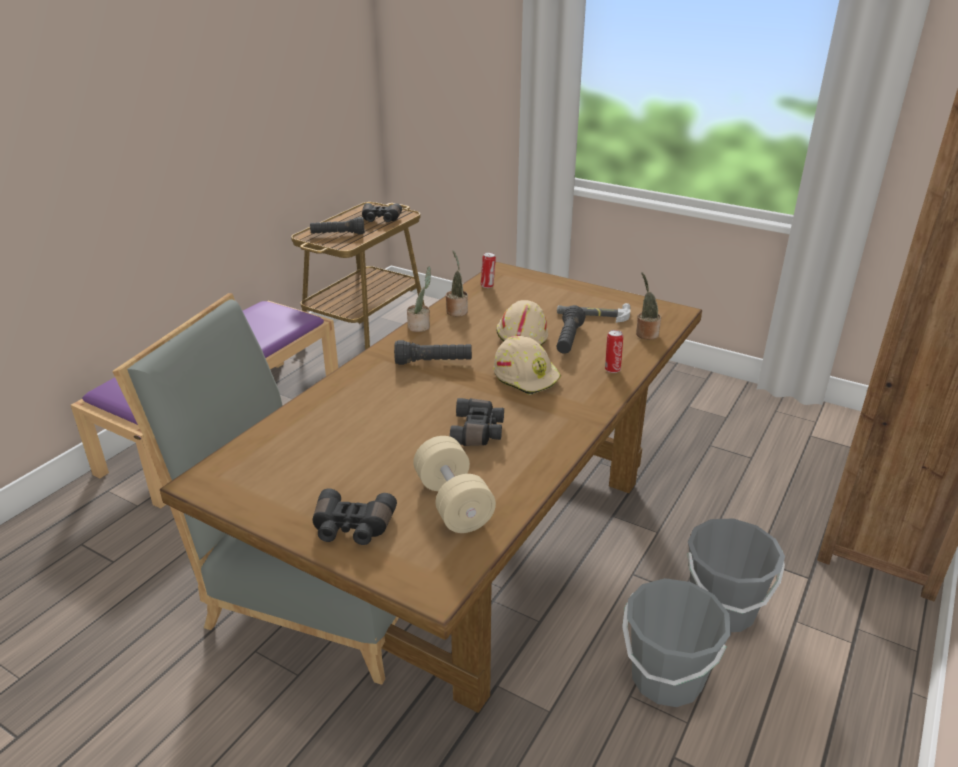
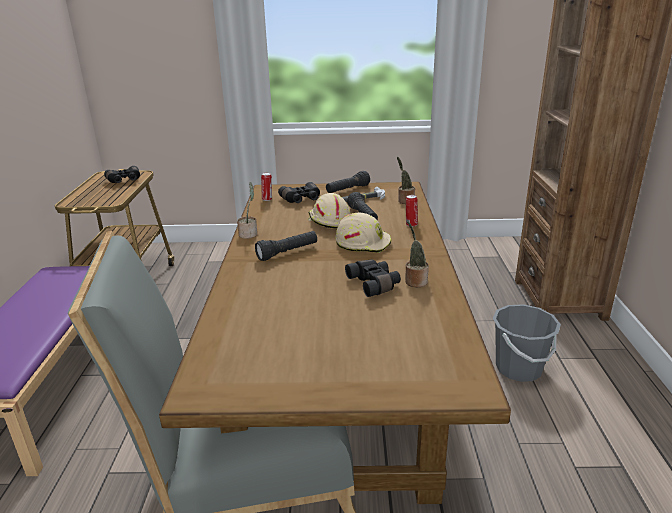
camera: 30 degrees left, 5 degrees down
black flashlight [310,217,365,234] -> black flashlight moved to [326,171,370,193]
black binoculars [313,488,397,545] -> black binoculars moved to [278,182,320,203]
beige dumbbell [413,436,496,533] -> none
potted plant [446,251,468,316] -> potted plant moved to [405,221,429,287]
grey bucket [622,578,731,707] -> none

